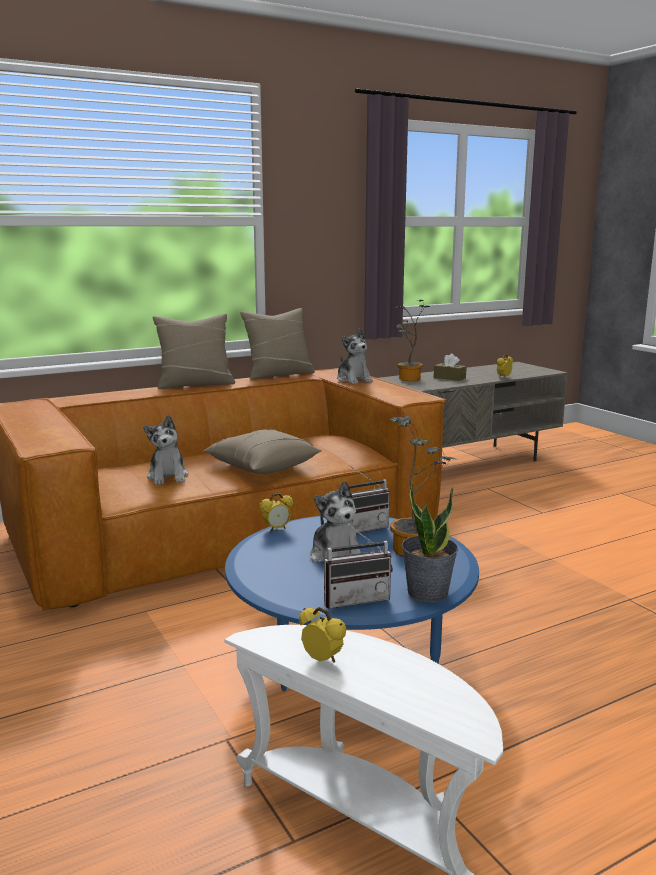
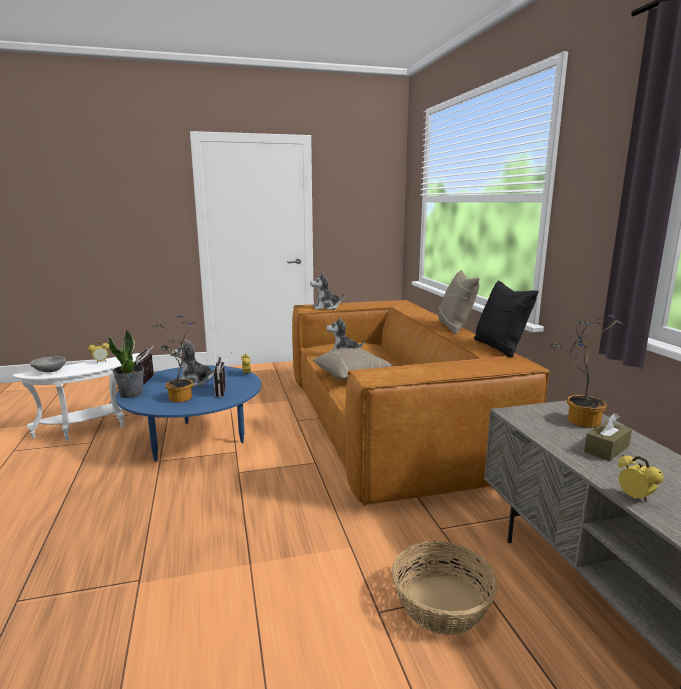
camera: 105 degrees right, 0 degrees up
beige pillow [240,308,315,380] -> black pillow [474,281,539,357]
plush toy [337,328,373,384] -> plush toy moved to [310,273,345,310]
none -> grey bowl [30,356,66,372]
none -> basket [392,541,497,635]

